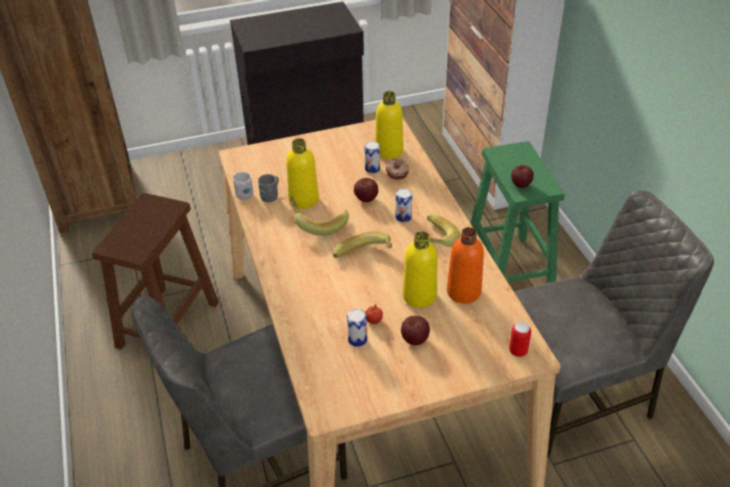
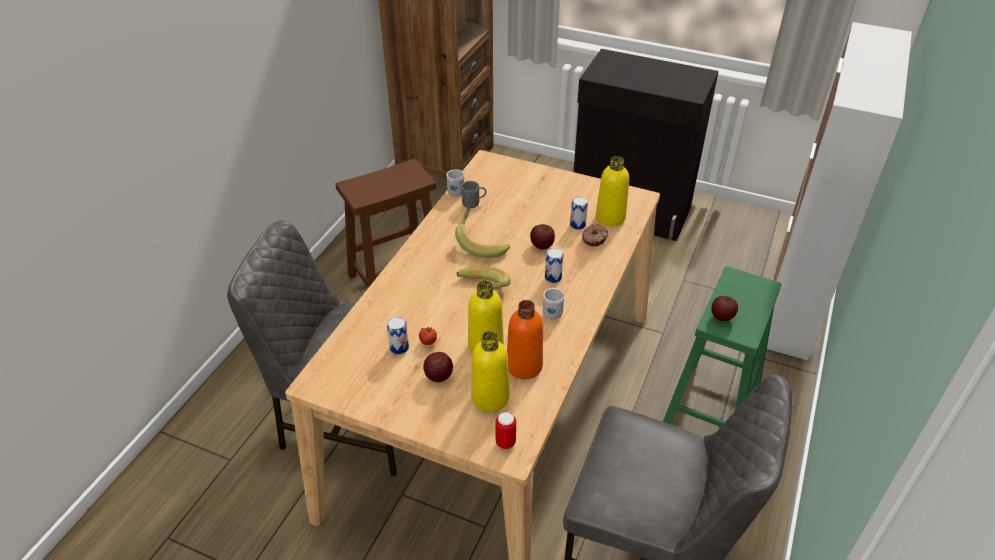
camera: 40 degrees right, 0 degrees up
yellow bottle [286,138,319,209] -> yellow bottle moved to [471,331,509,412]
banana [427,215,461,247] -> white mug [543,288,564,320]

